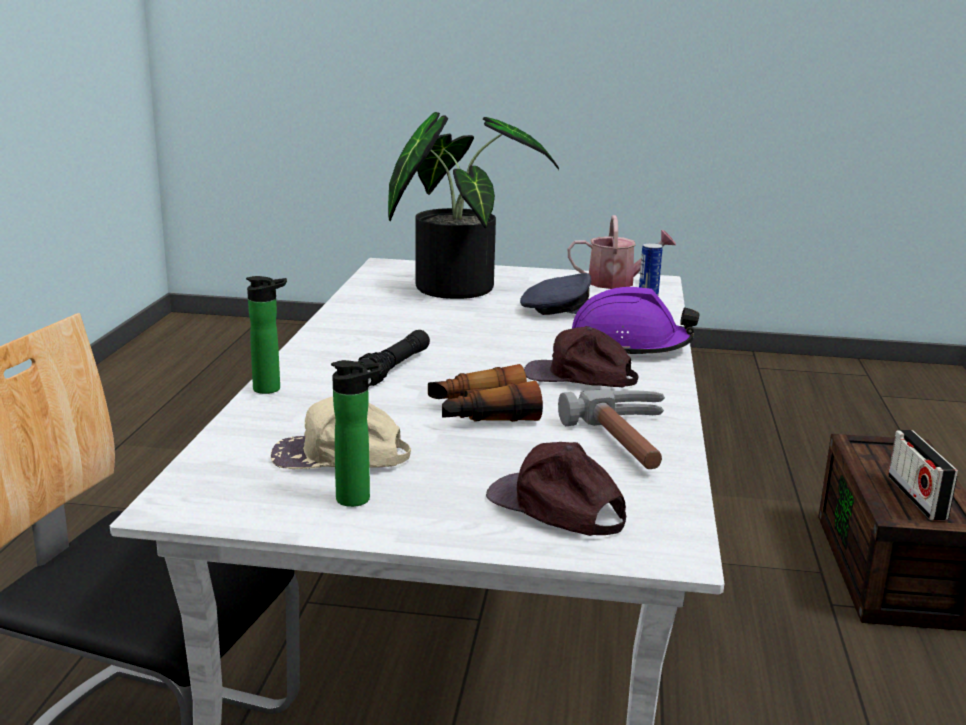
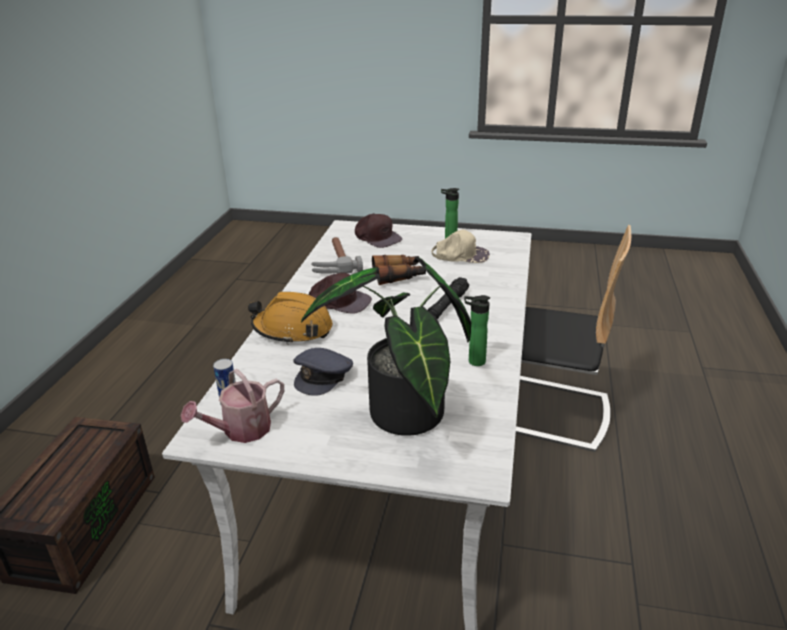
camera: 175 degrees left, 10 degrees up
bottle [246,276,287,394] -> bottle moved to [464,295,490,366]
grey cap [520,273,591,315] -> grey cap turned 60 degrees counterclockwise [293,348,353,396]
watering can [568,215,676,289] -> watering can turned 45 degrees counterclockwise [181,369,284,443]
purple hard hat [572,287,699,354] -> orange hard hat [248,292,333,345]
radio [888,430,958,520] -> none

